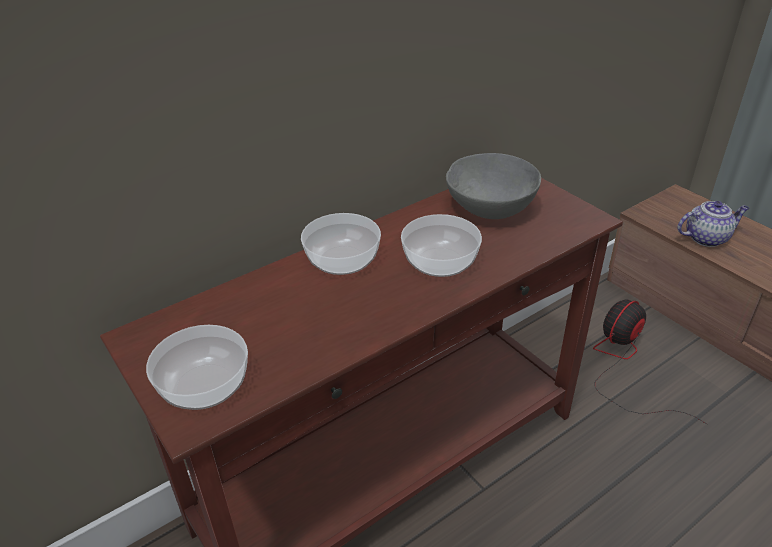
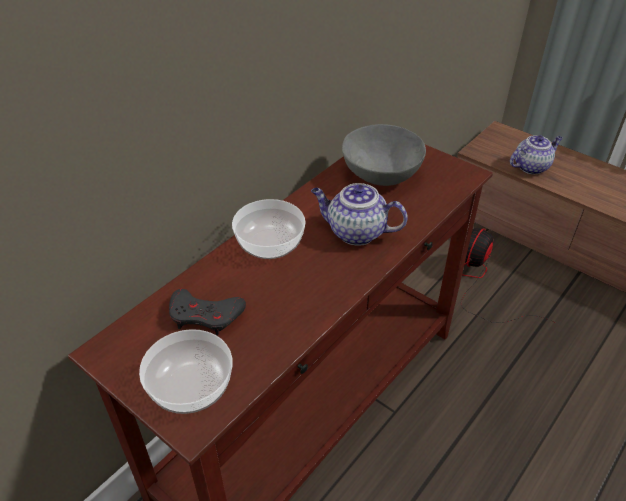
camera: 15 degrees left, 5 degrees up
bowl [401,214,482,277] -> teapot [311,183,408,245]
none -> grey game controller [169,289,246,335]

